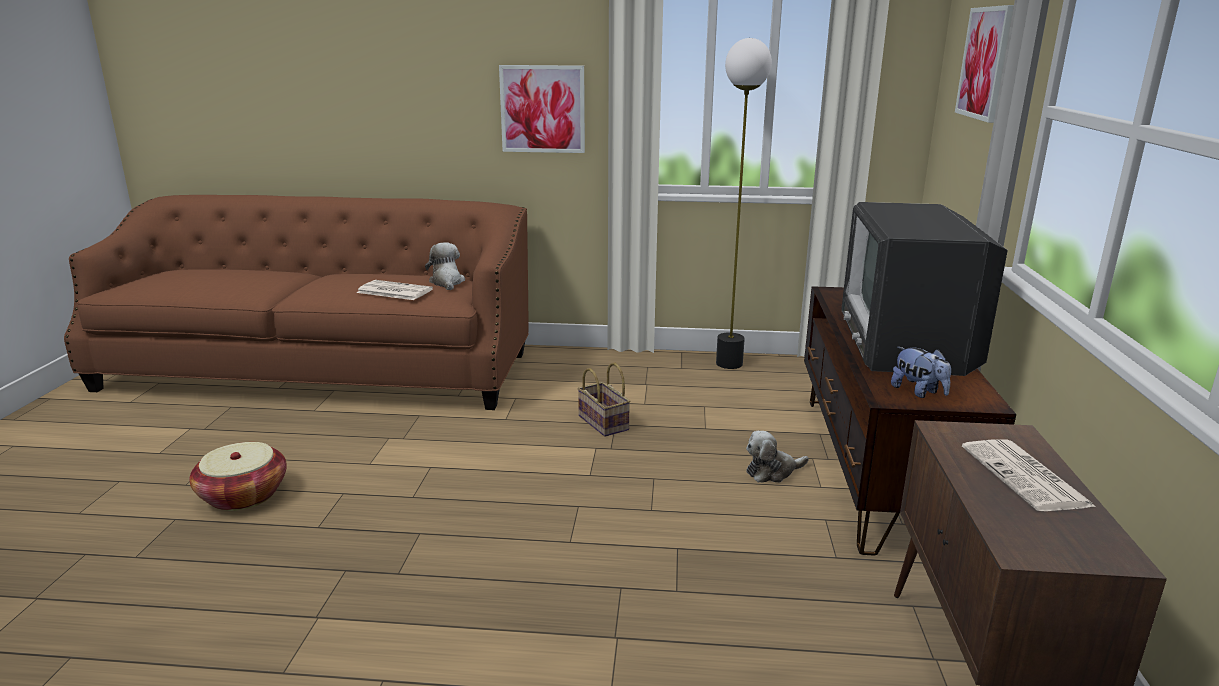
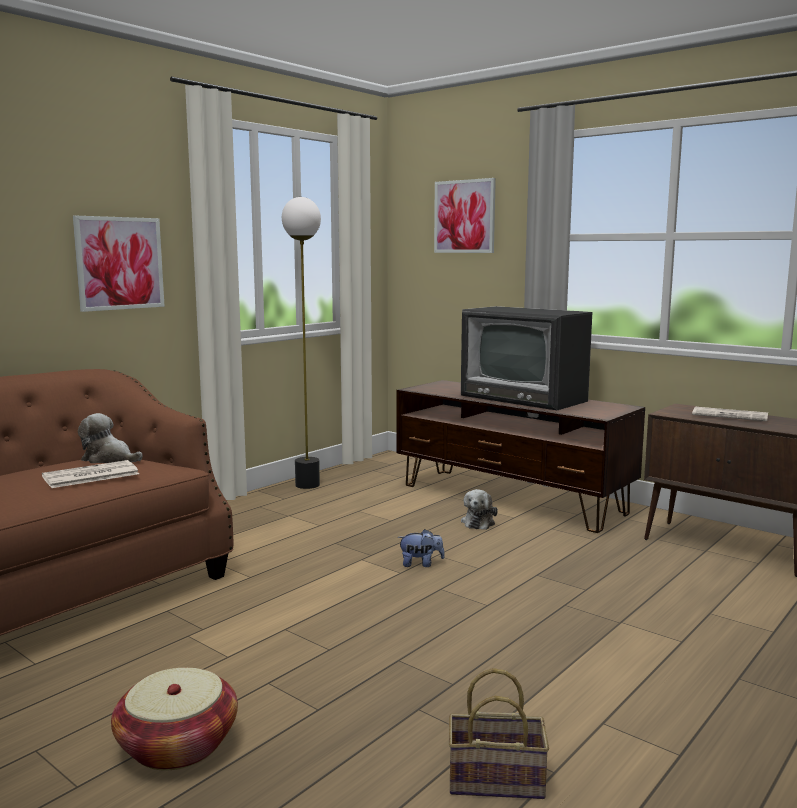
camera: 55 degrees left, 10 degrees down
basket [577,362,630,437] -> basket moved to [449,668,549,799]
plush toy [891,347,951,398] -> plush toy moved to [398,529,445,567]

